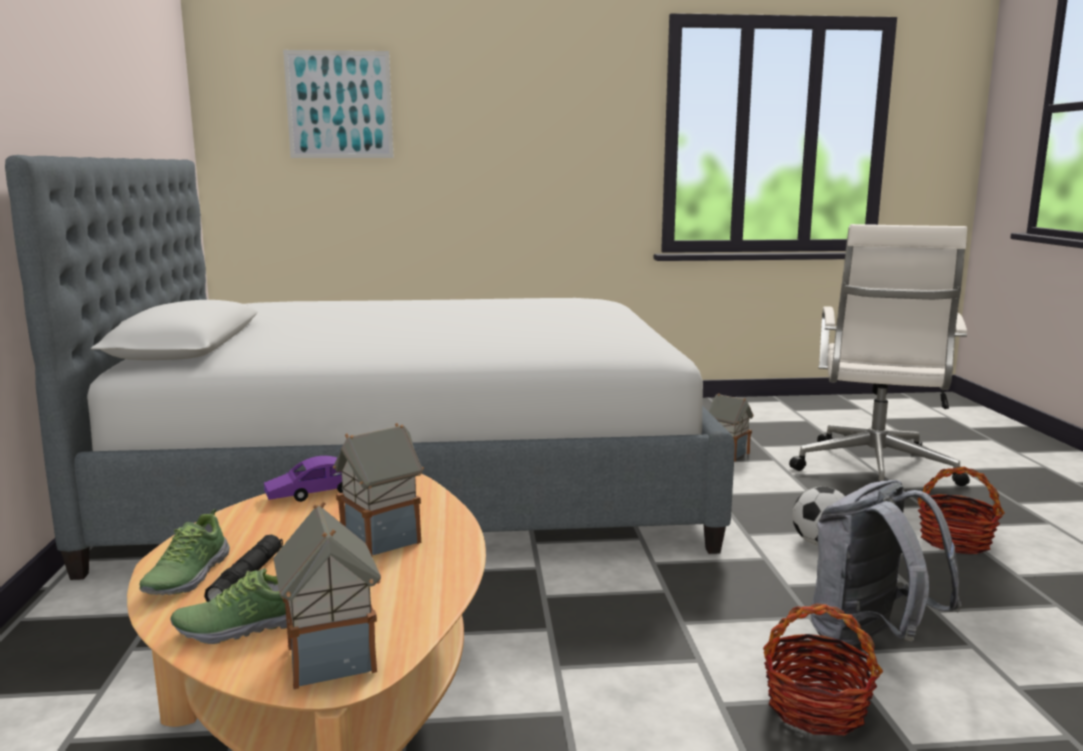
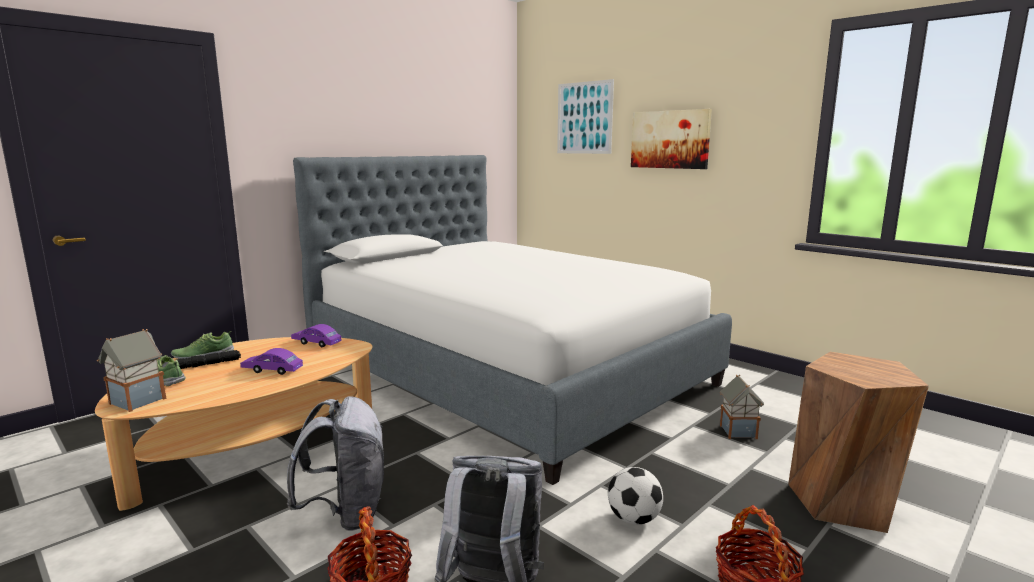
camera: 50 degrees right, 0 degrees up
toy house [333,423,424,556] -> purple toy car [240,348,303,375]
white office chair [789,224,970,486] -> brown stool [788,352,929,533]
none -> grey backpack [287,396,384,531]
none -> picture [631,109,712,169]

